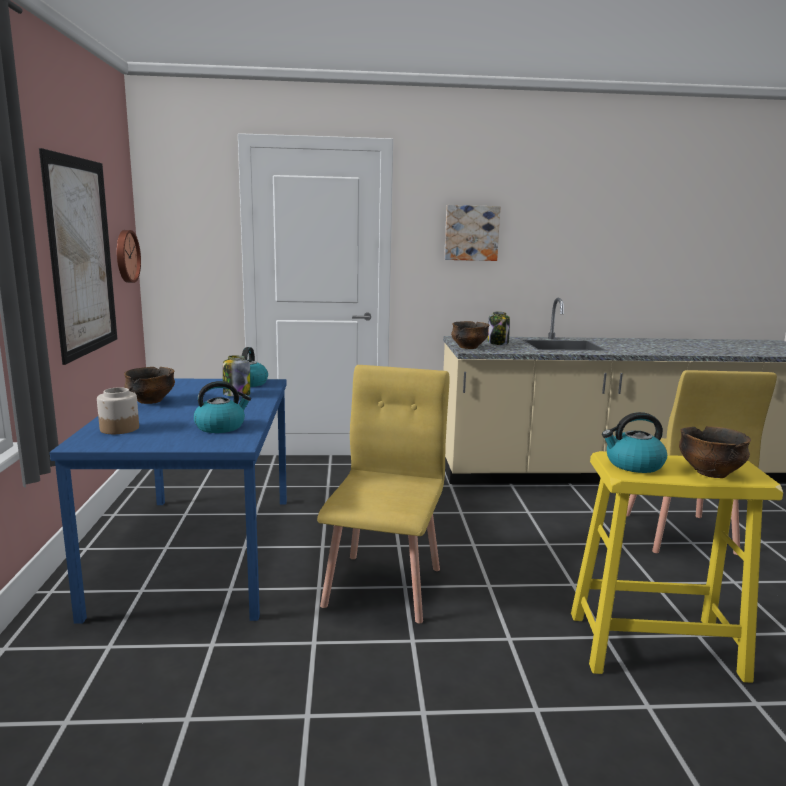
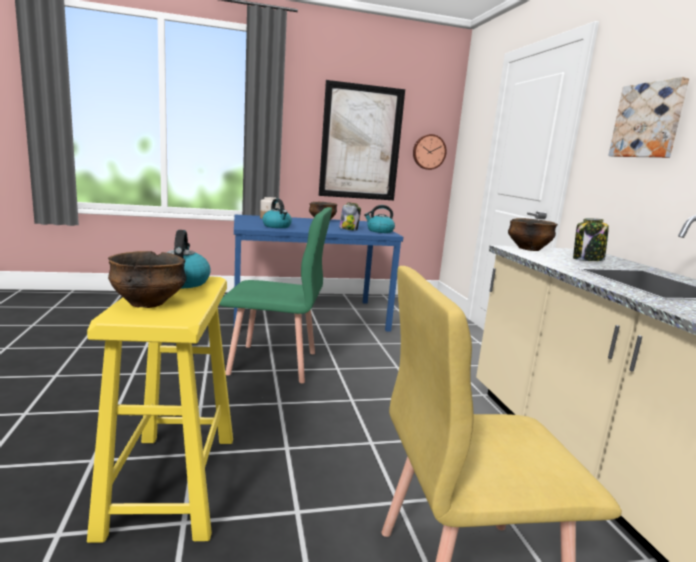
camera: 80 degrees right, 0 degrees up
yellow chair [317,365,450,624] -> green chair [219,207,332,383]

